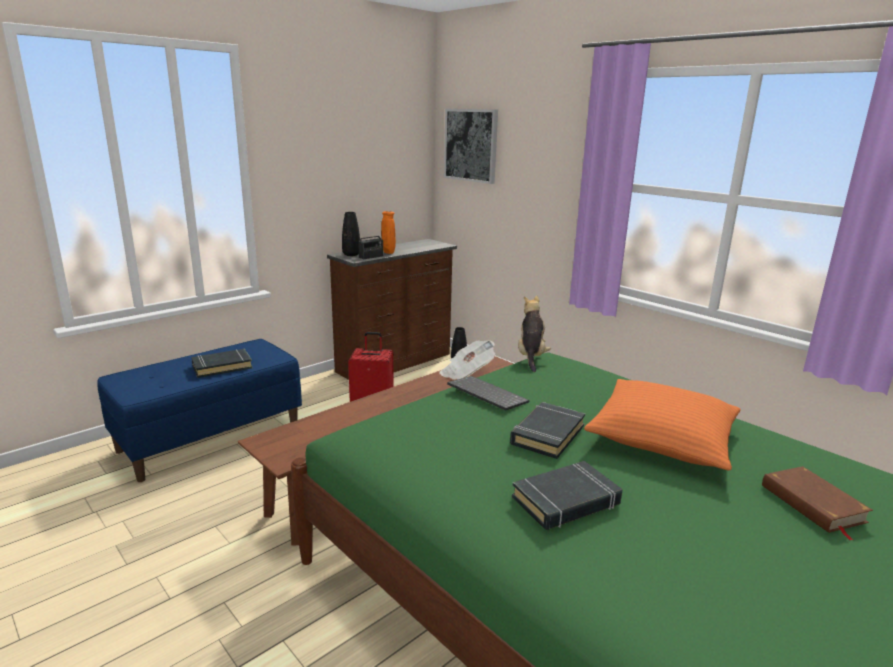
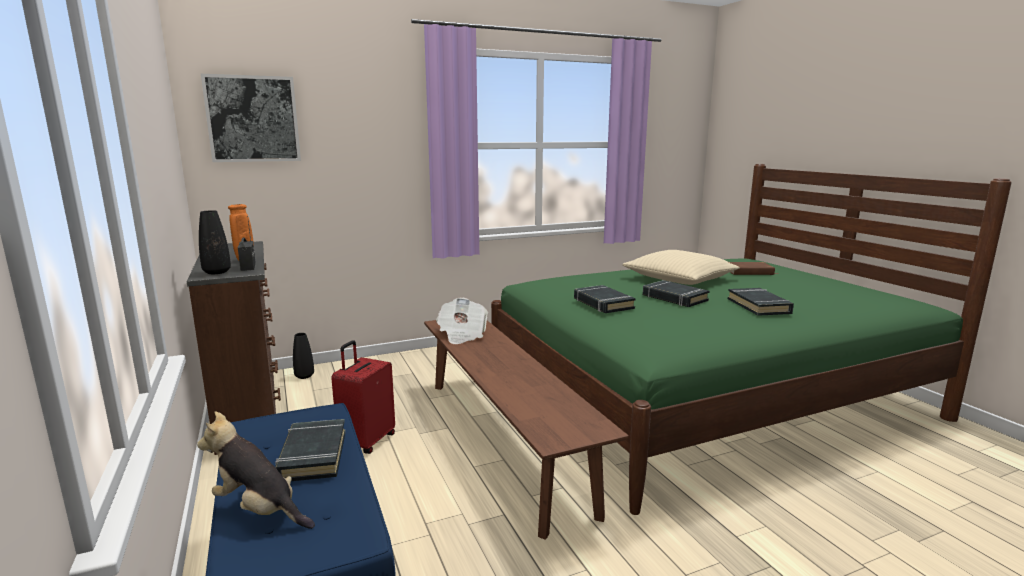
camera: 70 degrees left, 5 degrees down
keyboard [447,376,530,411] -> black book [574,285,636,313]
plush toy [518,296,551,372] -> plush toy moved to [197,411,315,529]
orange pillow [584,379,741,470] -> beige pillow [622,250,740,285]

